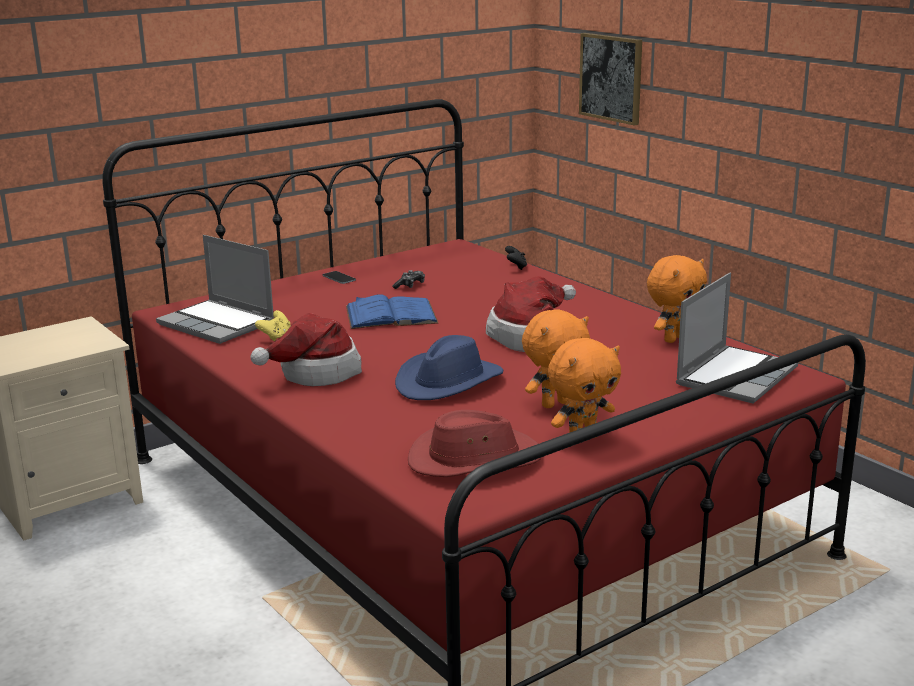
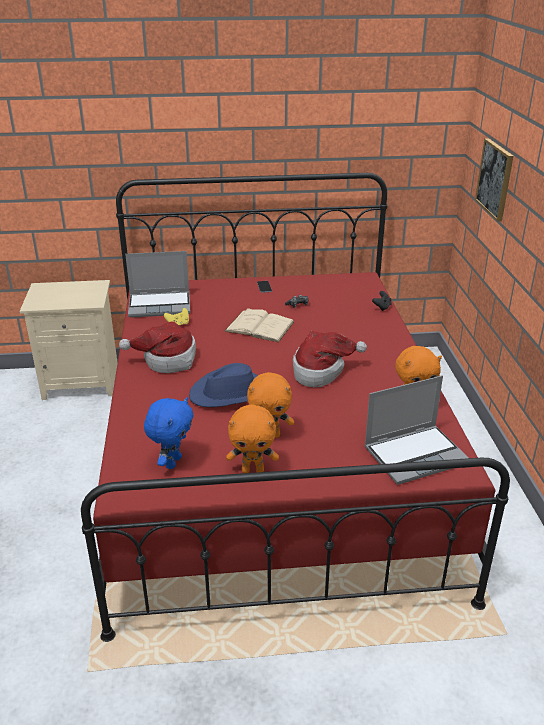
camera: 30 degrees right, 10 degrees up
laptop [156,235,274,344] -> laptop turned 75 degrees counterclockwise [125,251,190,318]
blue book [346,294,438,329] -> beige book [224,308,295,342]
red hat [408,410,541,477] -> blue plush toy [144,397,194,469]

